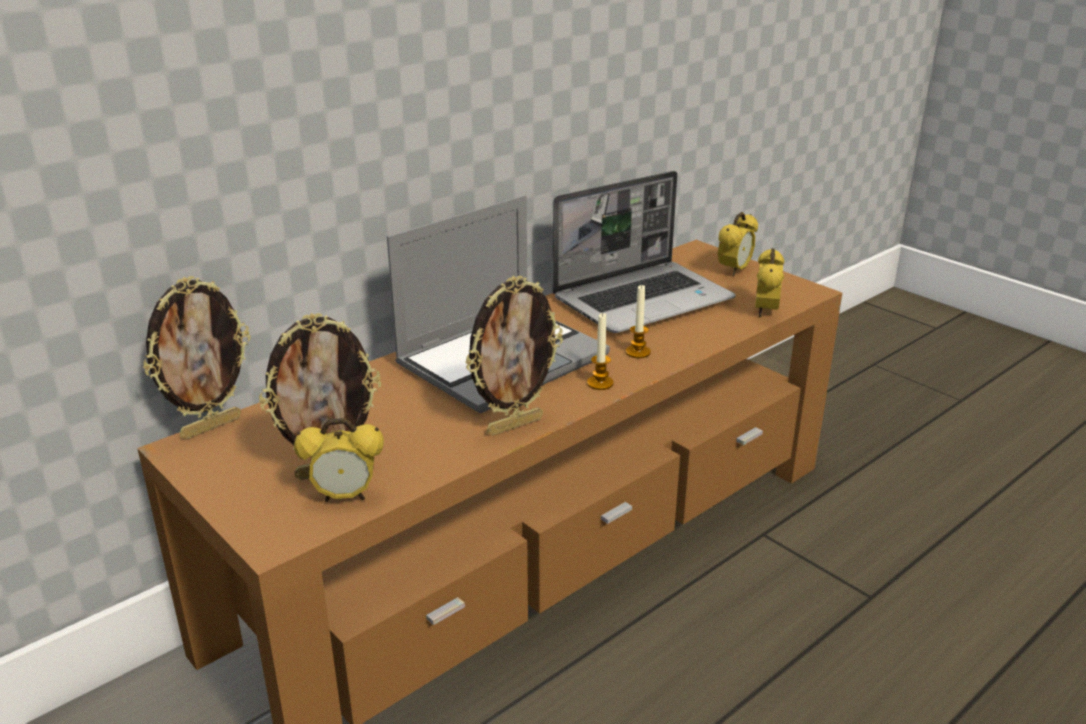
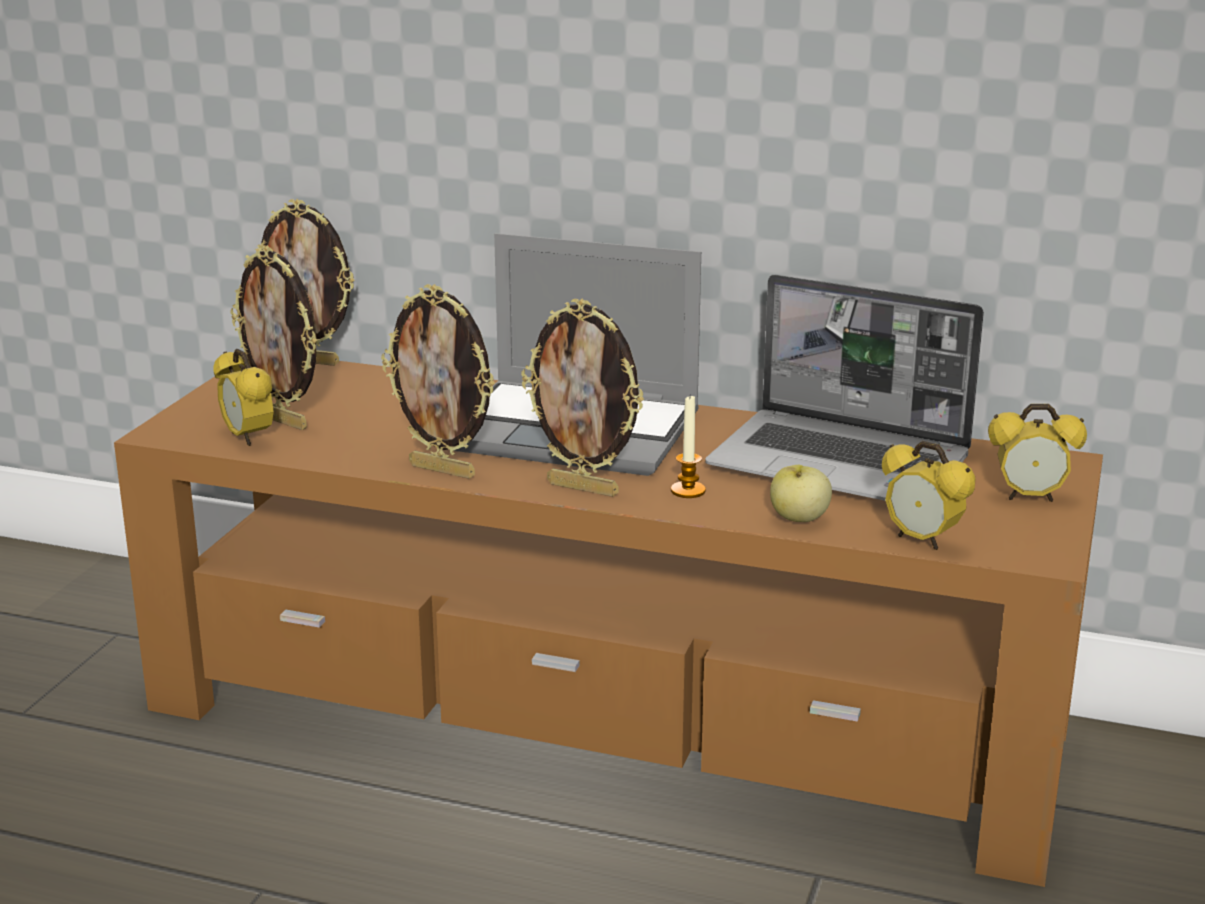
camera: 60 degrees right, 5 degrees down
candle [587,312,614,390] -> picture frame [521,299,644,497]
alarm clock [755,248,784,317] -> alarm clock turned 120 degrees counterclockwise [882,441,975,550]
none -> apple [770,465,832,522]

